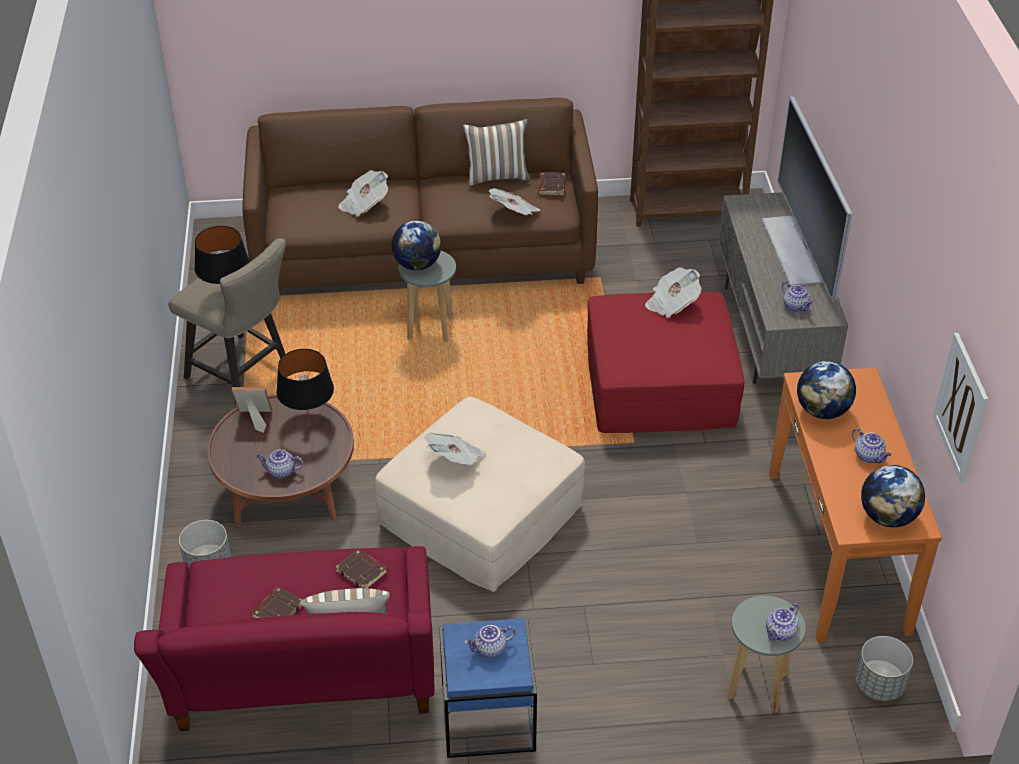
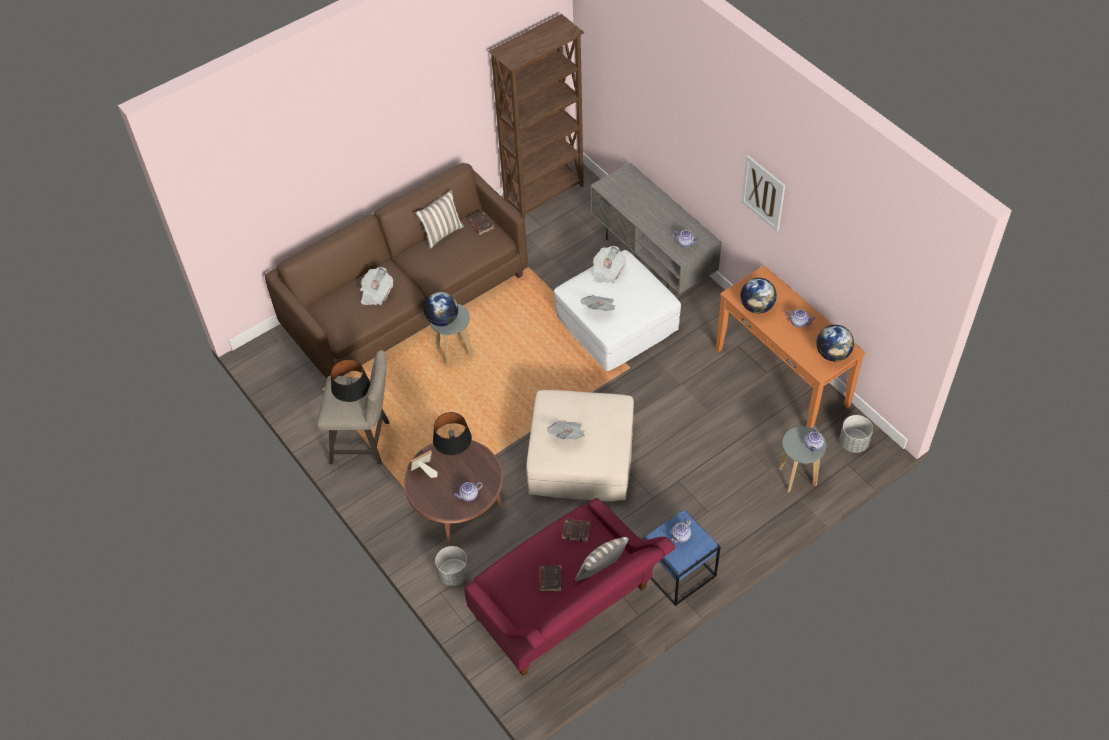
camera: 30 degrees left, 10 degrees up
newspaper [489,188,540,215] -> newspaper moved to [580,295,615,311]
red ottoman [587,292,744,433] -> white ottoman [554,250,681,371]
television [762,95,852,303] -> none
picture [933,333,988,483] -> picture moved to [741,155,785,232]

